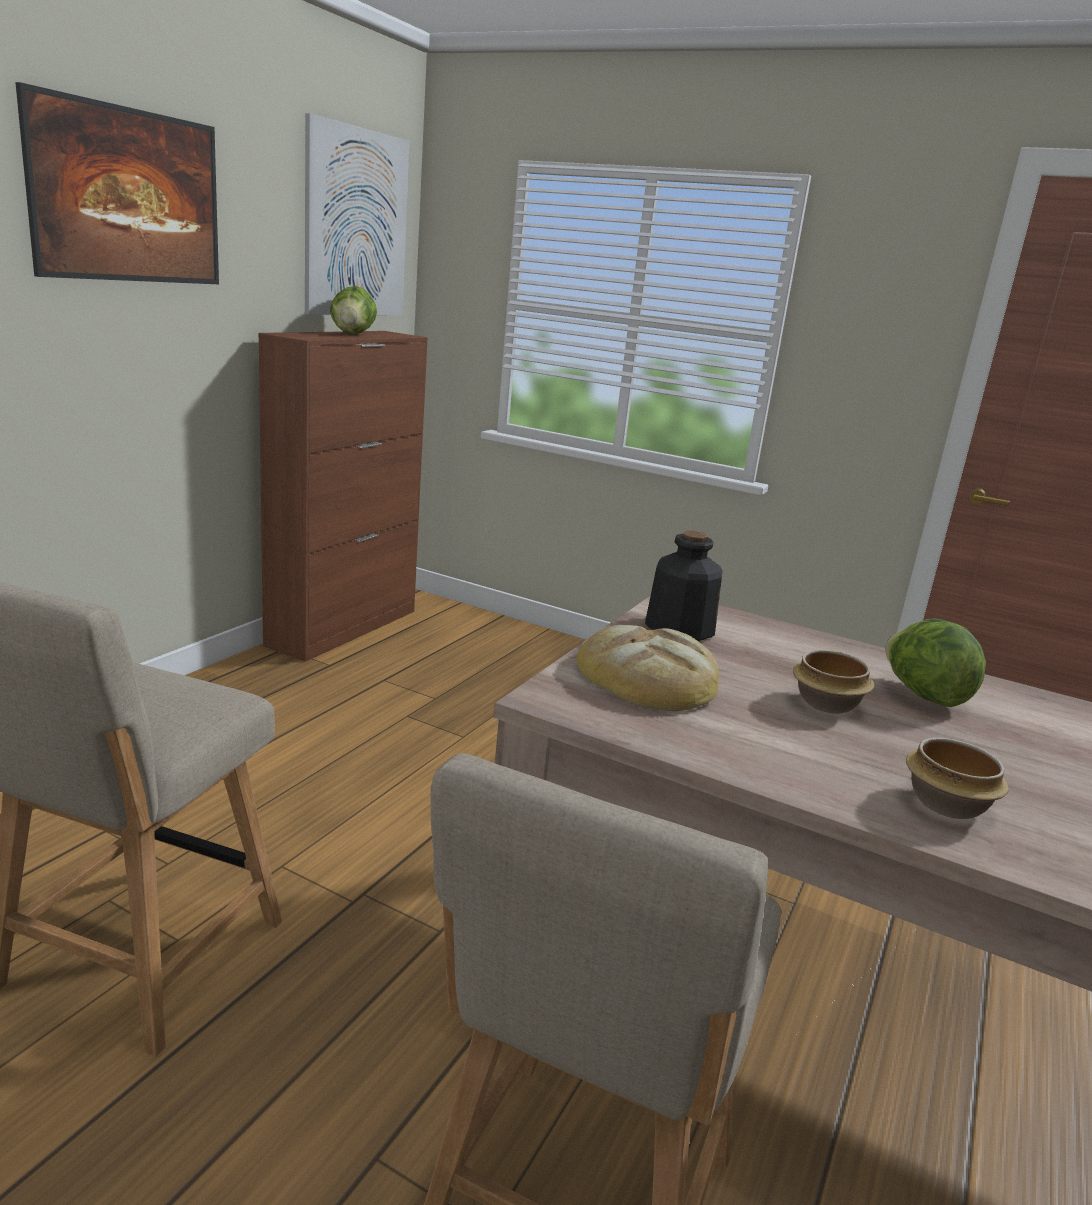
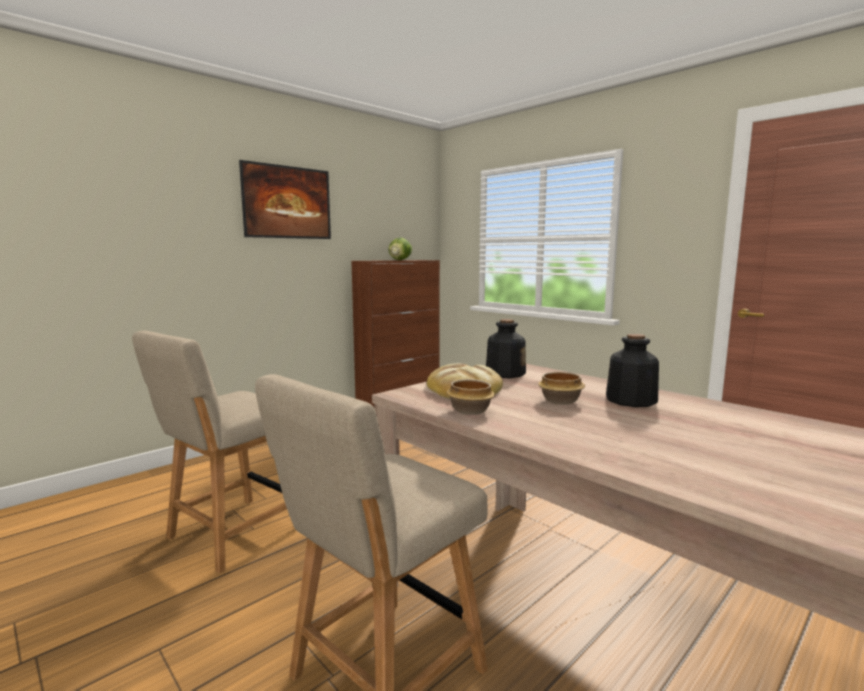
camera: 20 degrees right, 10 degrees down
picture [305,113,409,315] -> none
lettuce [885,619,986,707] -> bottle [606,334,659,407]
bowl [906,737,1009,819] -> bowl moved to [446,379,495,415]

